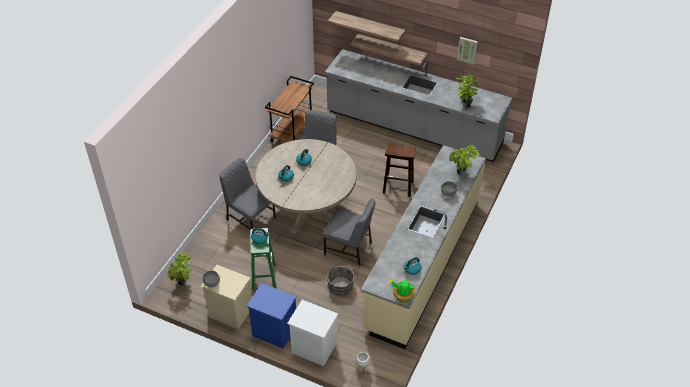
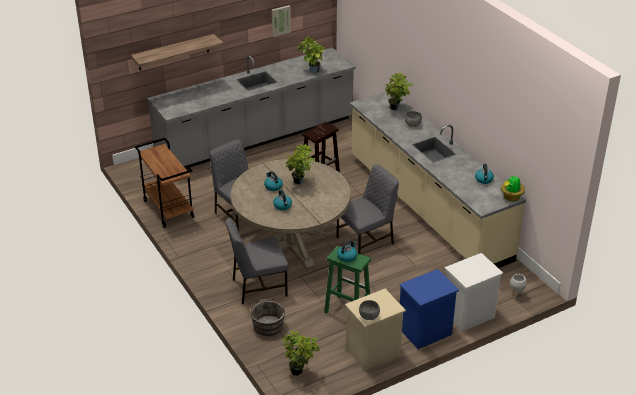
camera: 55 degrees left, 10 degrees down
grey bucket [327,263,358,295] -> grey bucket moved to [250,298,285,336]
shelf [350,34,428,66] -> none
none -> potted plant [286,144,315,184]

